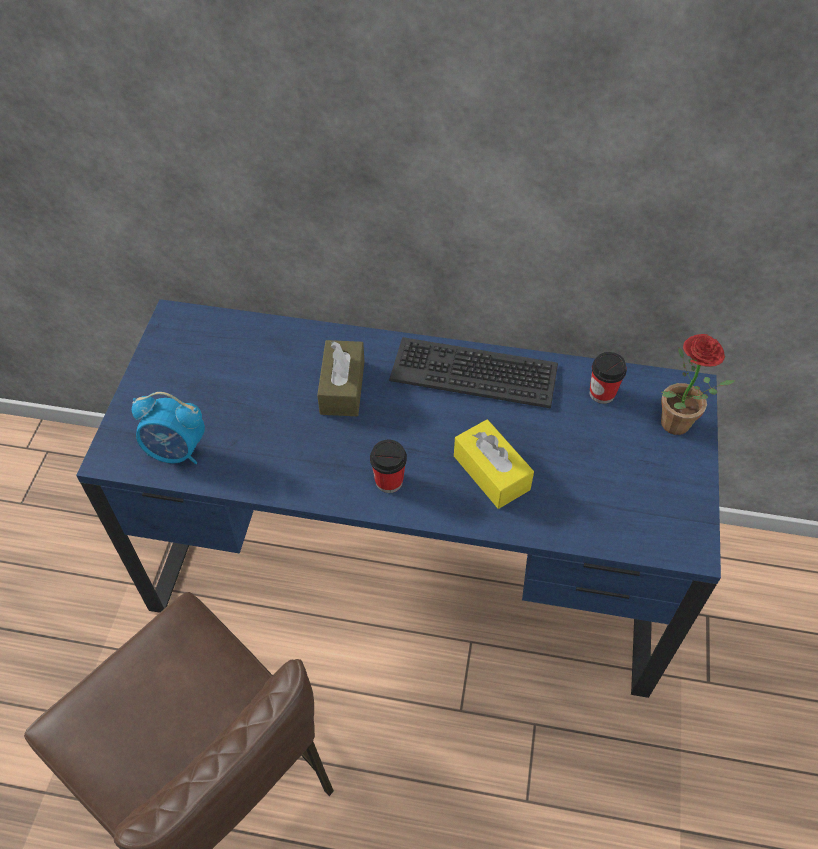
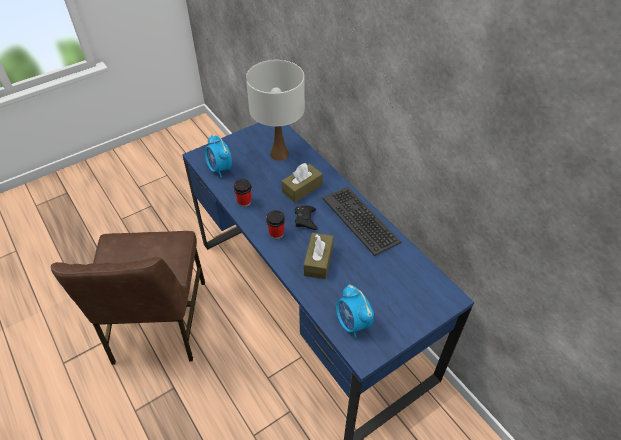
camera: 45 degrees right, 5 degrees down
yellow tissue box [454,420,534,509] -> brown tissue box [304,233,334,279]
cup [590,352,627,404] -> cup moved to [233,179,252,207]
potted plant [661,334,736,435] -> none
none -> white table lamp [246,60,305,161]
none -> black game controller [294,206,318,230]
none -> alarm clock [336,284,374,338]

